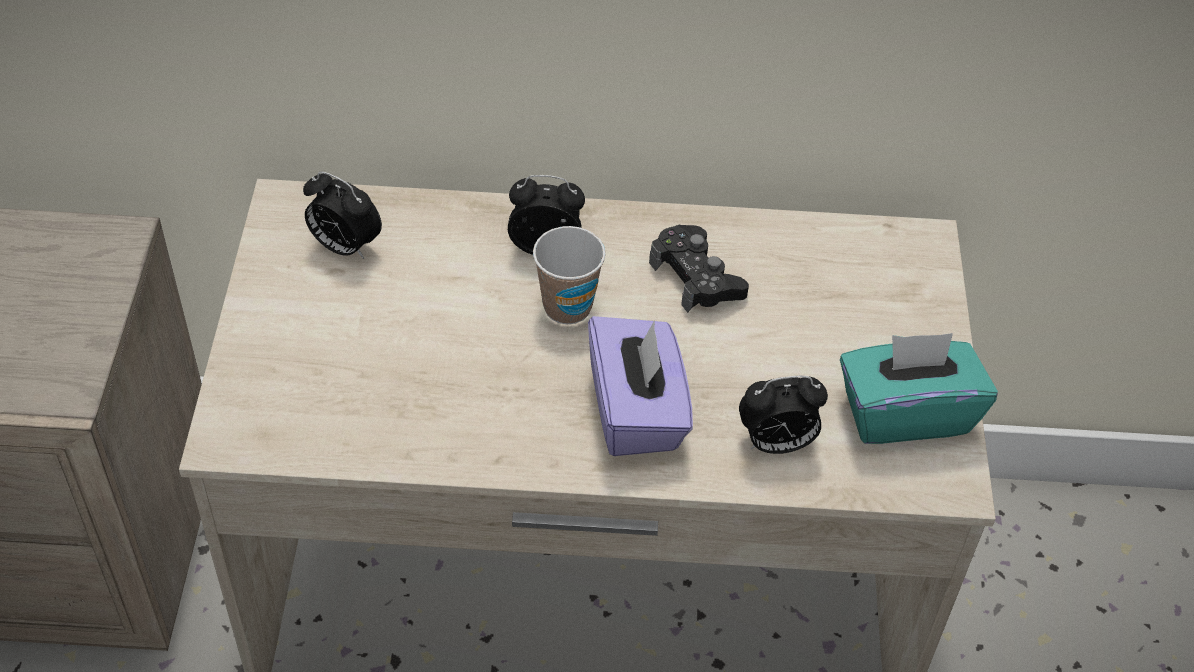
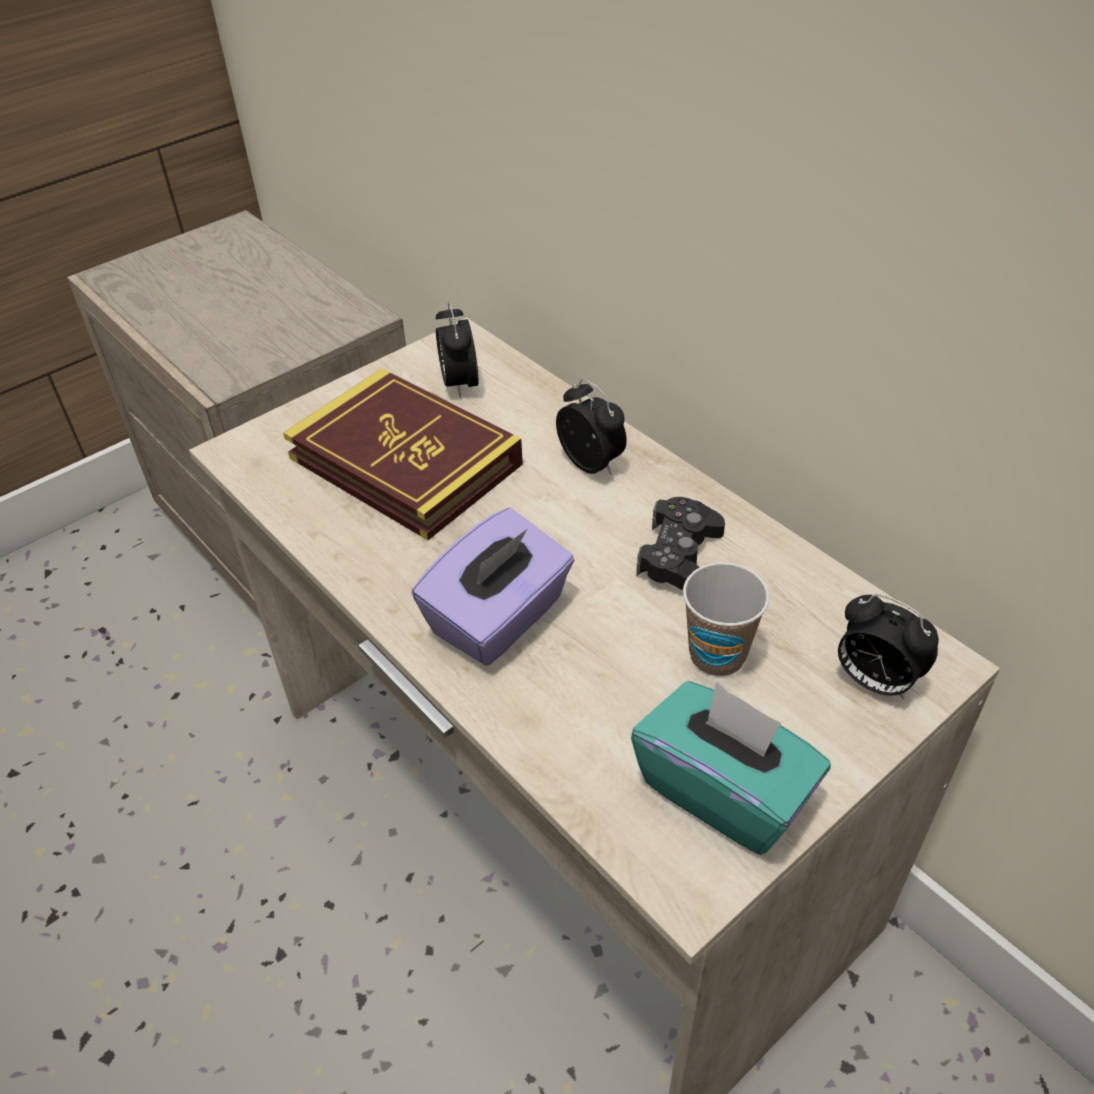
camera: 50 degrees right, 5 degrees down
cup [533,226,606,324] -> cup moved to [683,562,769,677]
alarm clock [739,376,828,454] -> alarm clock moved to [838,594,939,699]
none -> book [283,369,523,540]

